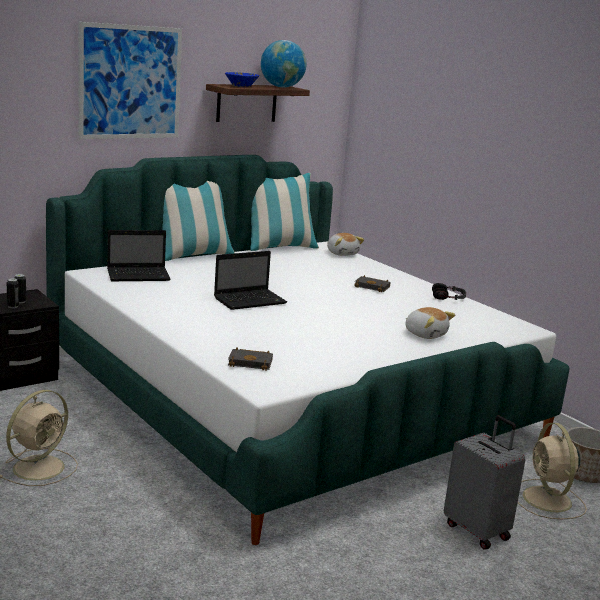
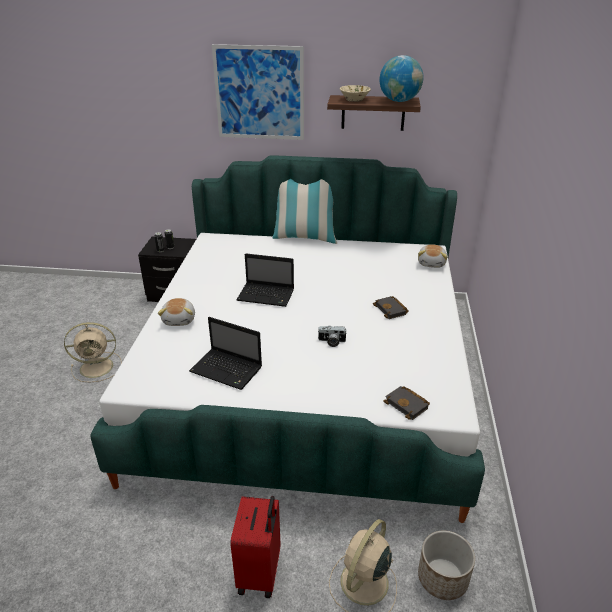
camera: 45 degrees right, 15 degrees up
laptop [107,230,170,281] -> laptop moved to [189,317,262,390]
blue bowl [225,72,259,87] -> beige bowl [340,85,371,102]
black book [228,348,273,371] -> black book moved to [384,386,430,420]
pillow [250,173,319,251] -> none
plush toy [405,307,455,339] -> plush toy moved to [158,298,195,326]
headphones [432,283,466,300] -> none
grey suitcase [444,416,526,550] -> red suitcase [230,496,281,598]
none -> camera [317,326,347,347]

